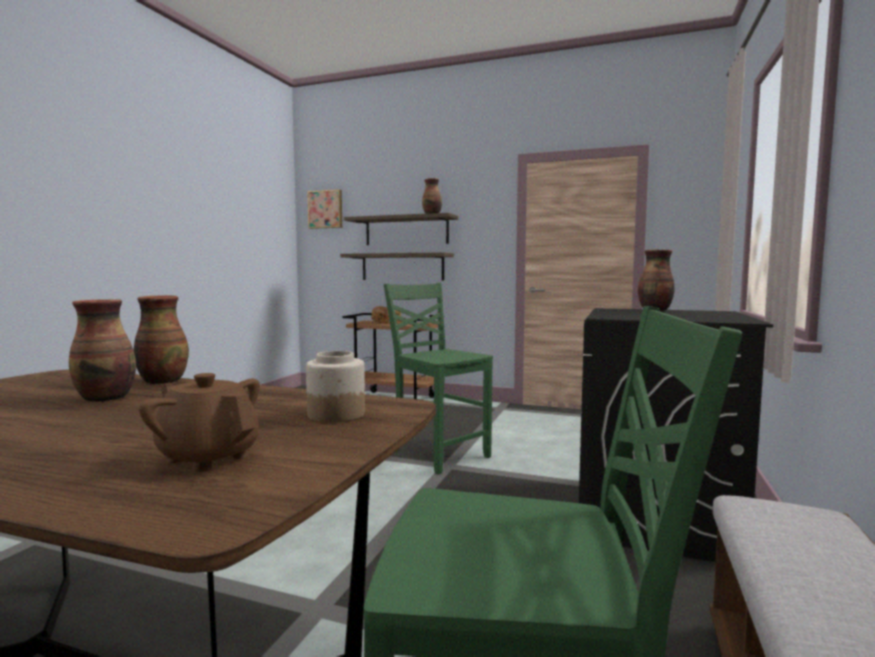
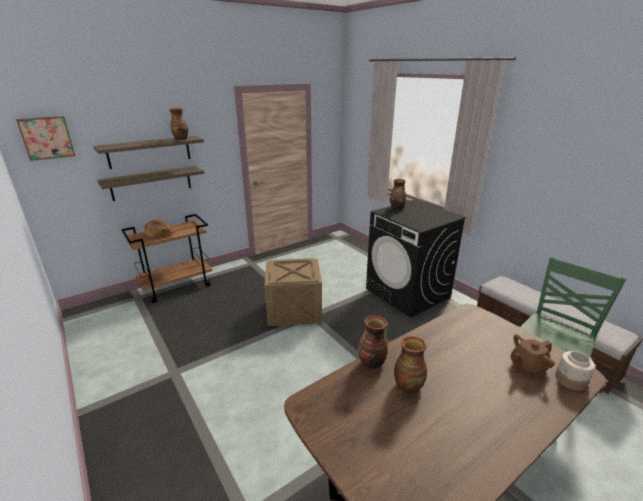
camera: 55 degrees left, 20 degrees up
jar [306,351,365,423] -> jar moved to [555,351,595,391]
green chair [384,283,493,474] -> crate [265,258,322,326]

